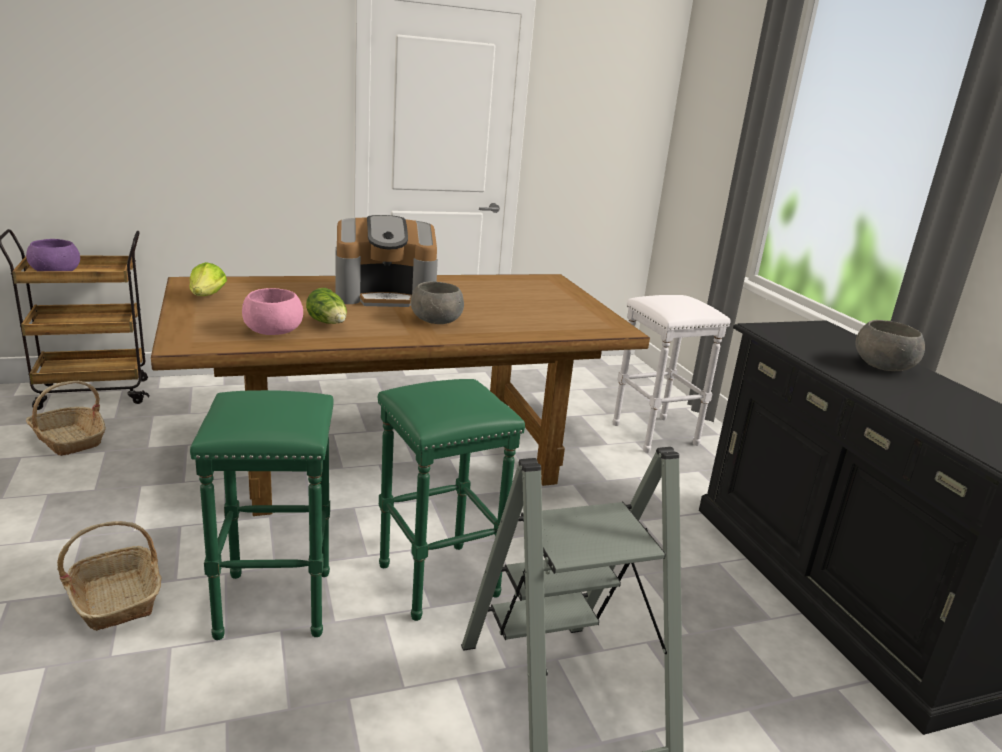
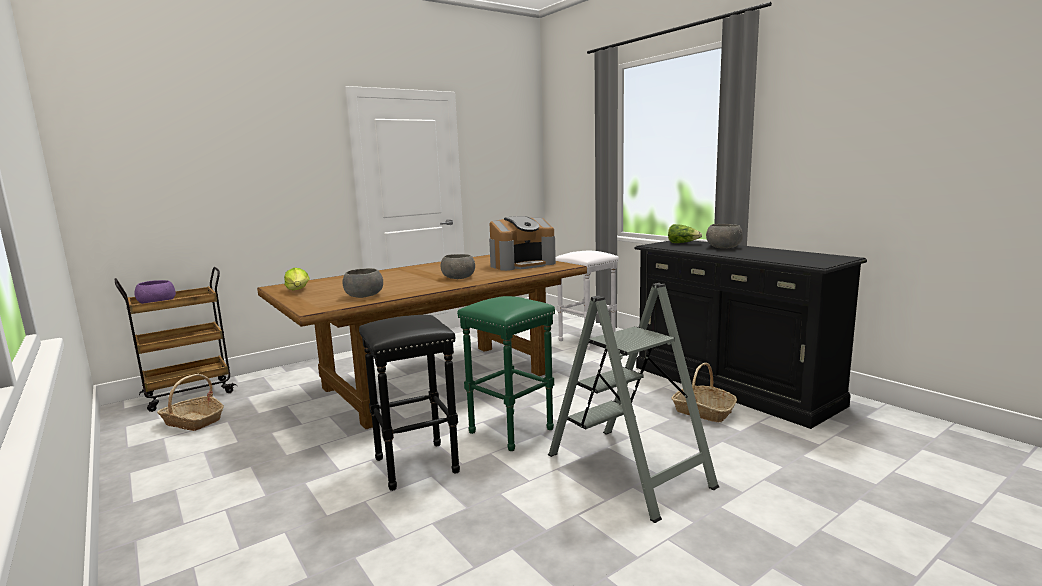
camera: 15 degrees left, 10 degrees down
basket [57,521,161,631] -> basket moved to [671,363,737,423]
green stool [190,390,334,640] -> black stool [359,315,460,491]
pink bowl [242,288,303,335] -> grey bowl [342,268,383,298]
lettuce [306,288,347,324] -> lettuce moved to [668,224,702,243]
coffee machine [335,215,438,307] -> coffee machine moved to [489,216,556,271]

